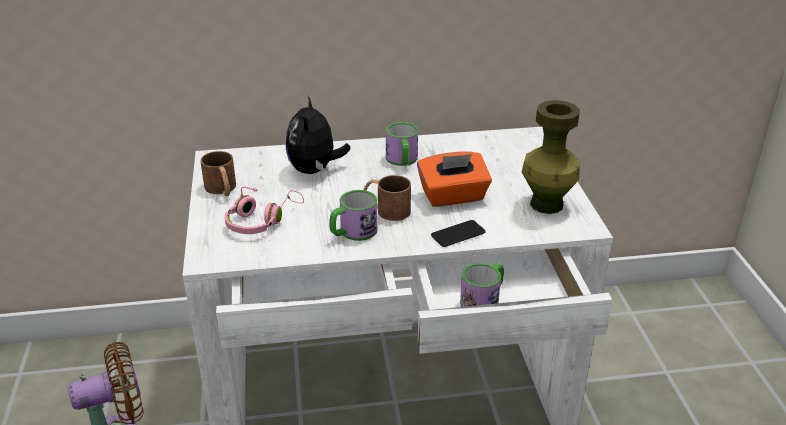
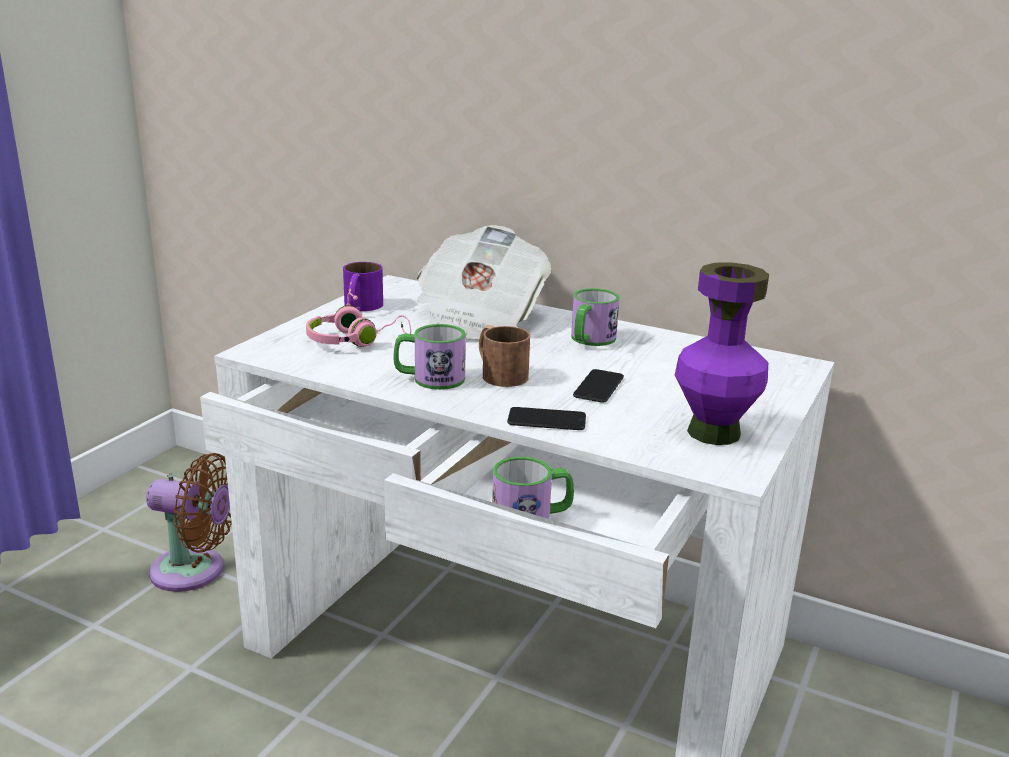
camera: 35 degrees right, 10 degrees down
brown mug [200,151,236,196] -> purple mug [343,262,383,311]
plush toy [286,96,351,174] -> newspaper [417,225,551,339]
orange tissue box [417,151,492,207] -> phone [573,369,624,403]
green vase [522,100,580,214] -> purple vase [675,262,769,445]

